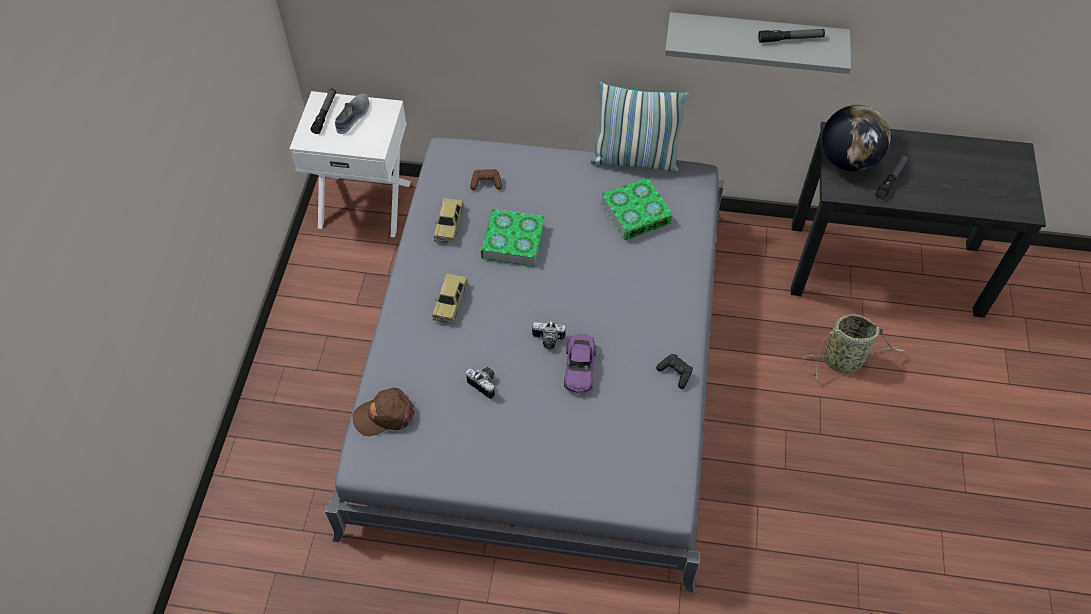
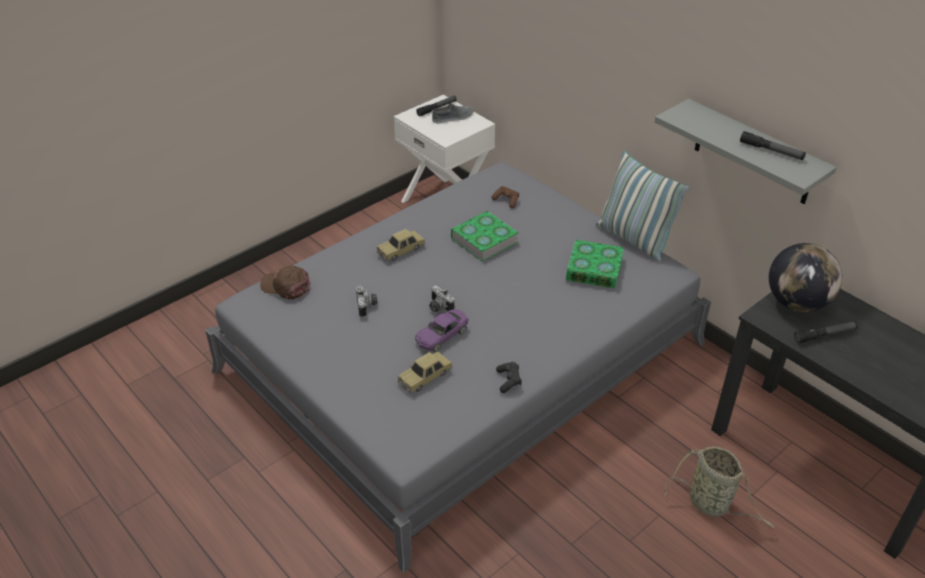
camera: 40 degrees right, 15 degrees down
toy car [434,198,464,244] -> toy car moved to [398,352,452,394]

